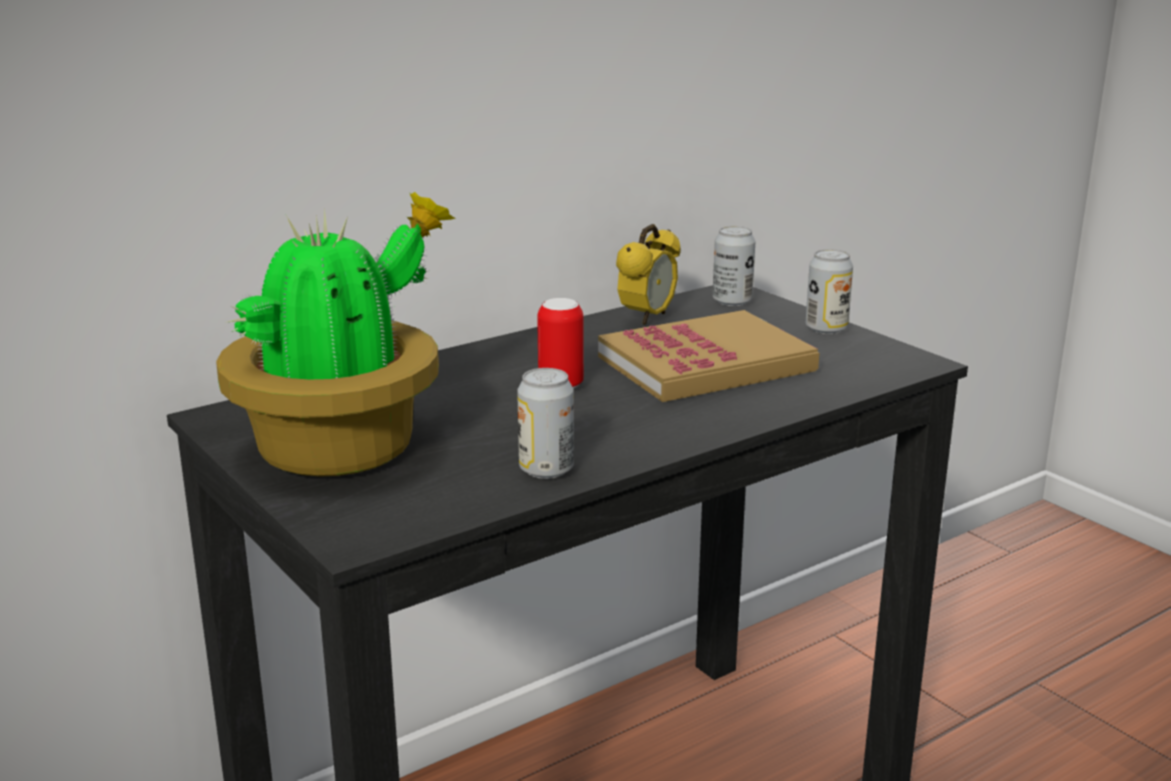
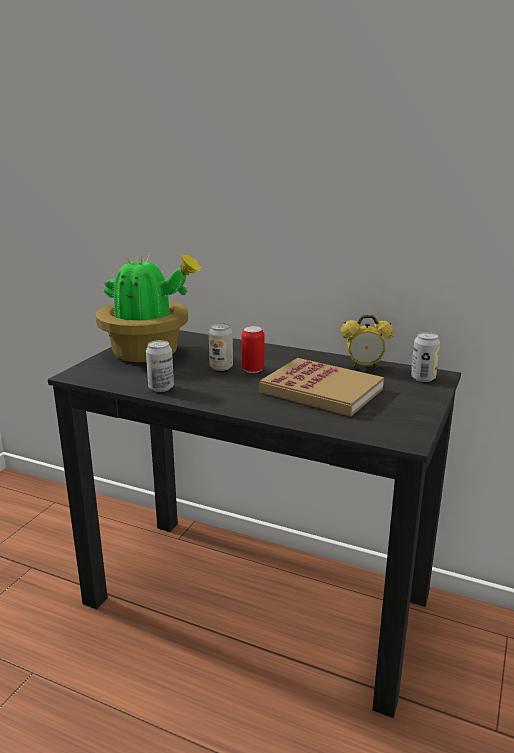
camera: 60 degrees right, 0 degrees up
can [806,249,853,334] -> can moved to [209,323,233,371]

